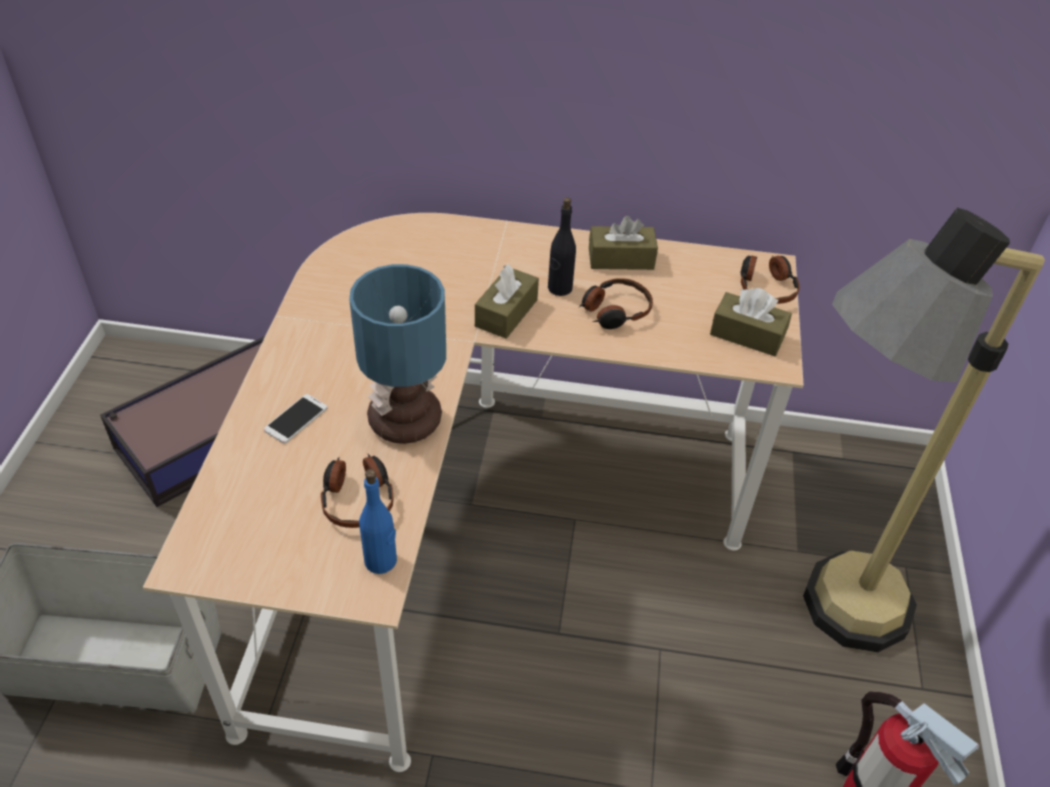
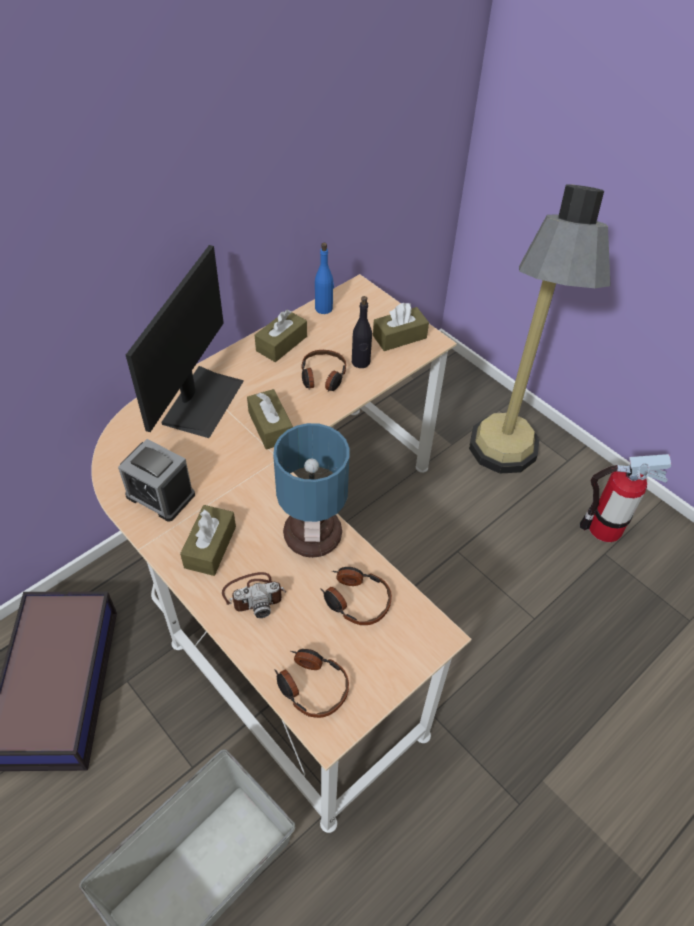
camera: 50 degrees left, 5 degrees up
phone [264,394,327,444] -> camera [222,572,286,618]
blue bottle [359,469,397,574] -> blue bottle moved to [315,243,334,314]
black bottle [548,197,576,296] -> black bottle moved to [352,296,372,368]
headphones [740,256,800,304] -> headphones moved to [274,649,349,718]
none -> alarm clock [118,439,195,522]
none -> monitor [126,245,244,438]
none -> brown tissue box [180,505,236,576]

